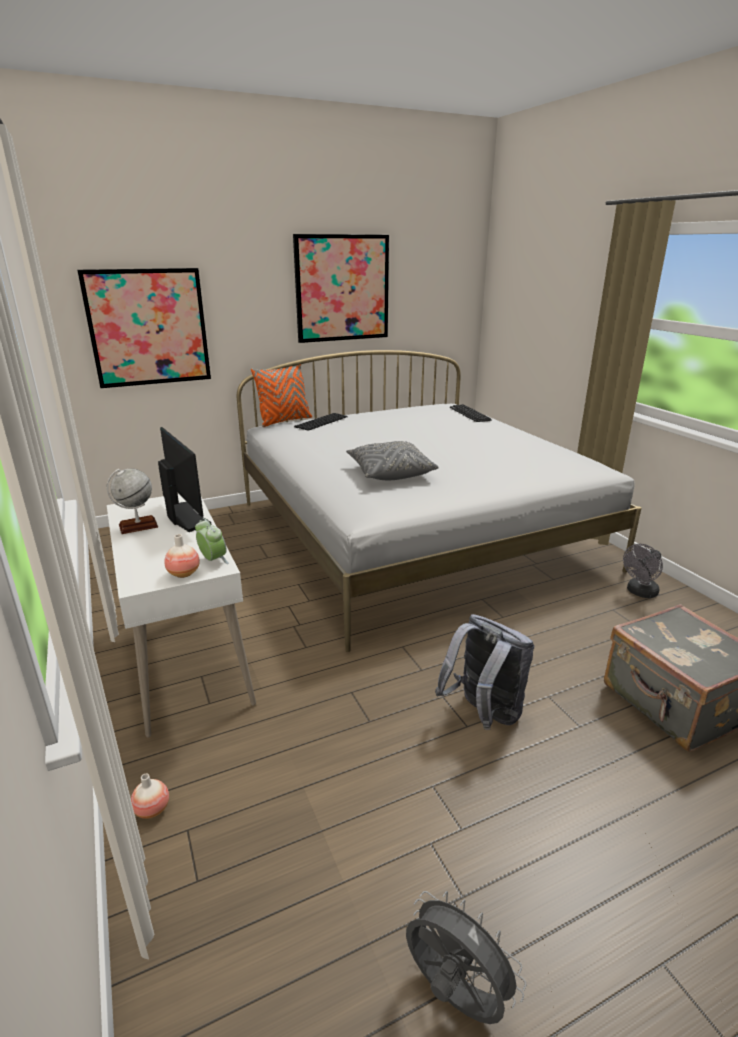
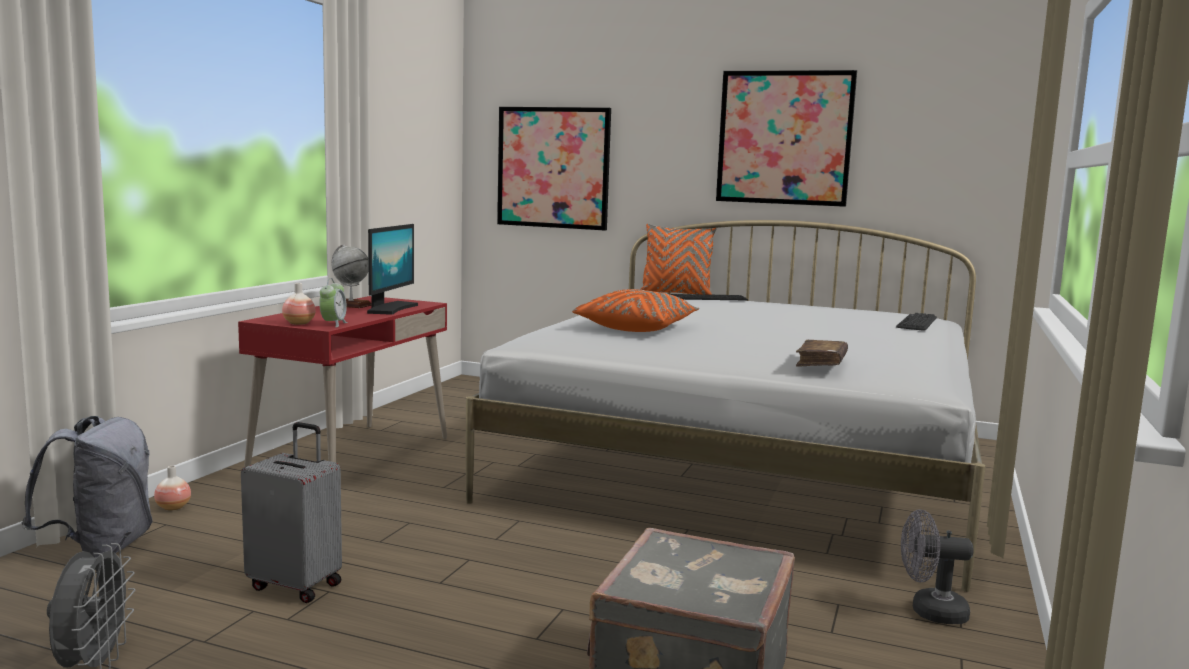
camera: 45 degrees right, 15 degrees down
white desk [107,494,256,738] -> red desk [238,296,447,467]
grey pillow [346,441,439,480] -> orange pillow [572,289,700,332]
grey backpack [435,614,534,730] -> grey backpack moved to [22,416,152,558]
none -> grey suitcase [241,422,342,603]
none -> brown book [796,340,848,367]

